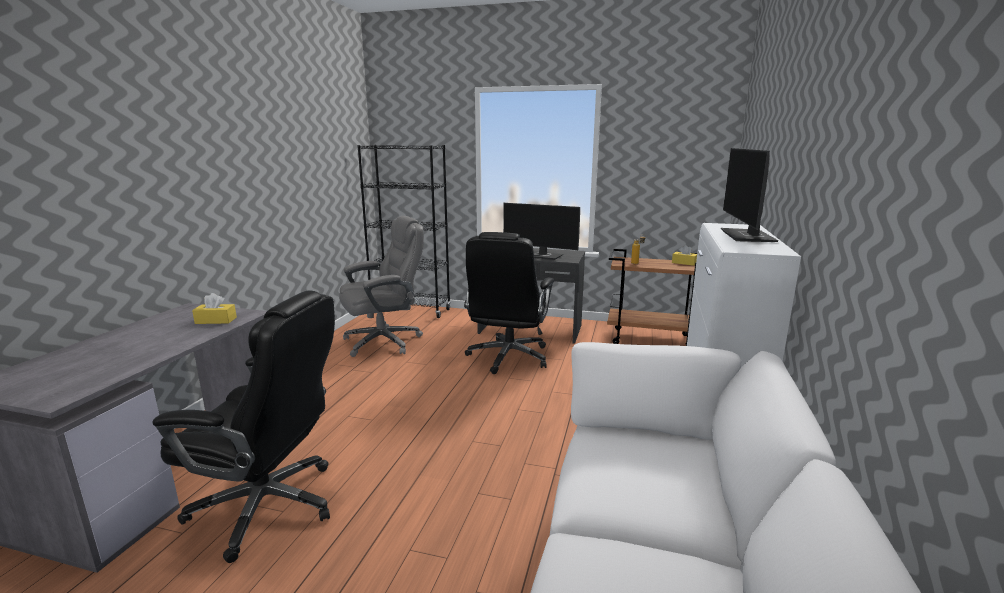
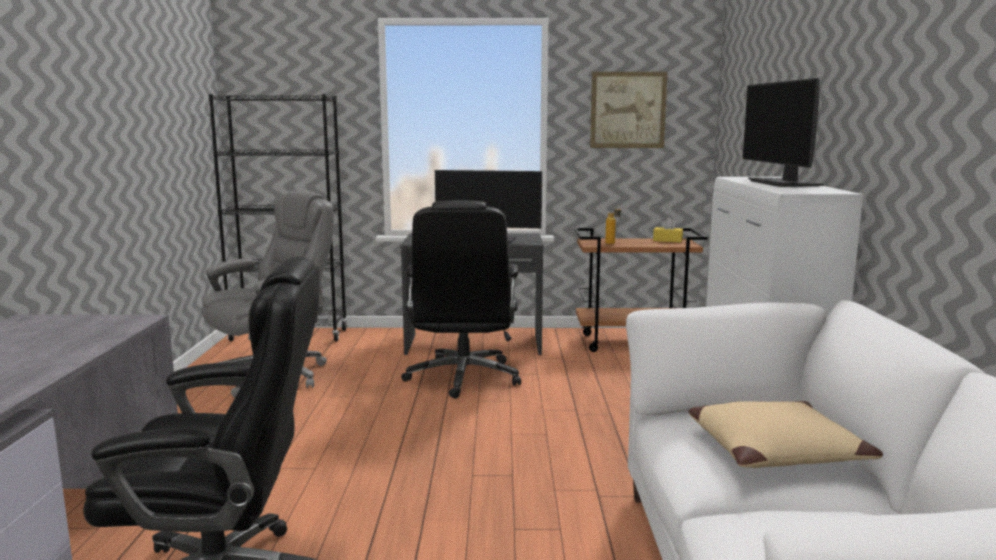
camera: 15 degrees left, 5 degrees down
yellow tissue box [192,293,237,324] -> none
none -> picture [590,72,668,148]
none -> beige pillow [688,401,883,468]

